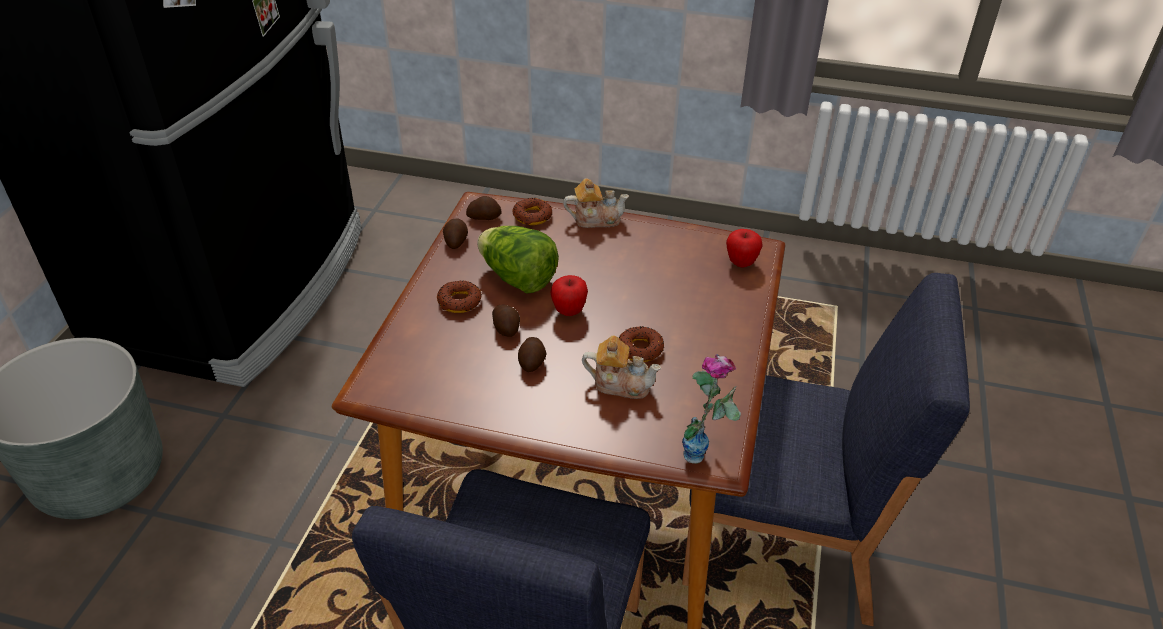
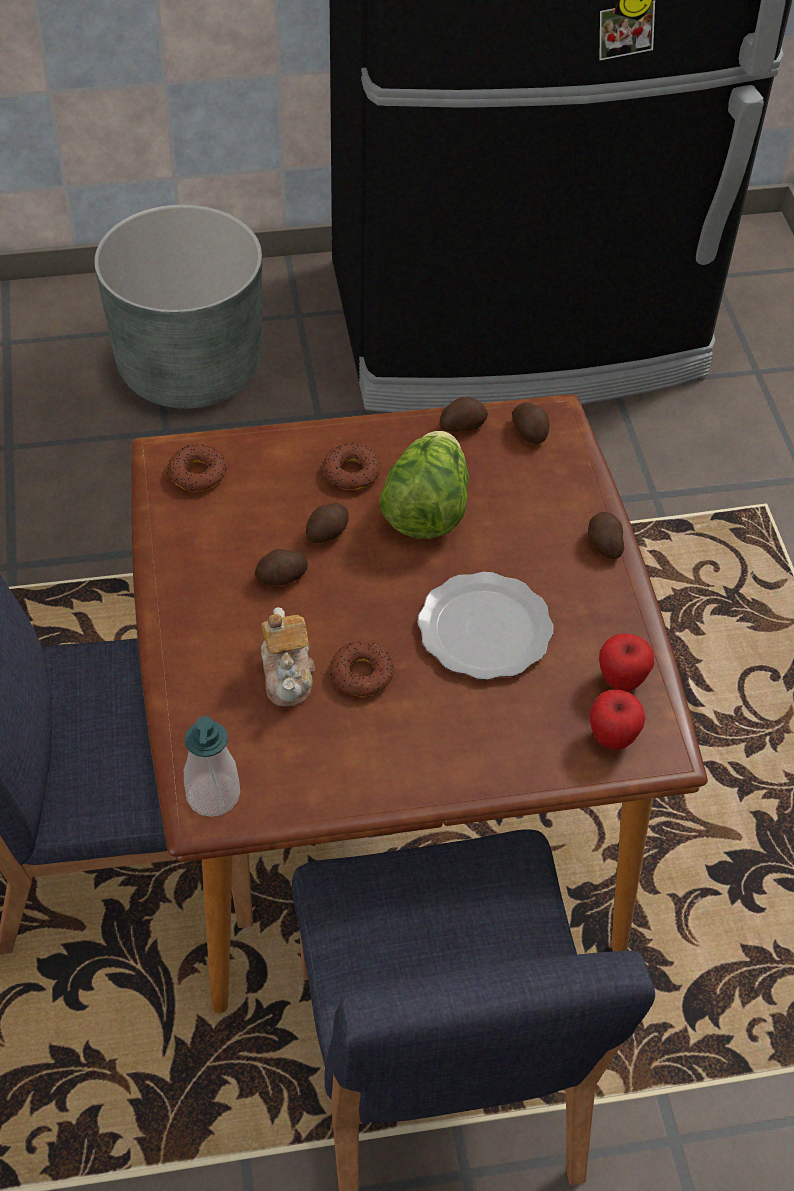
camera: 65 degrees right, 10 degrees up
donut [513,198,552,225] -> donut moved to [167,444,226,491]
apple [550,275,588,316] -> apple moved to [599,634,654,692]
teapot [563,178,629,228] -> potato [588,512,624,559]
vase [682,354,741,464] -> soap dispenser [184,716,240,817]
none -> plate [417,572,553,680]

